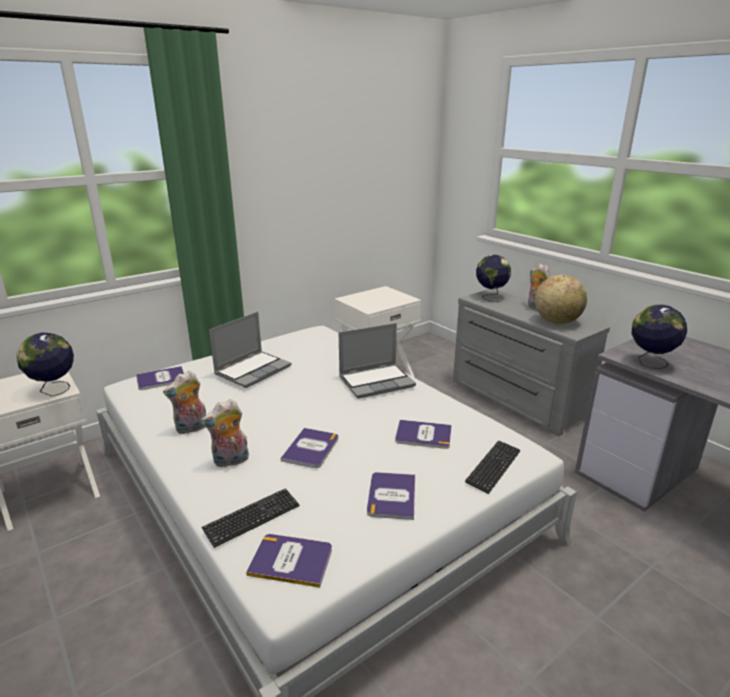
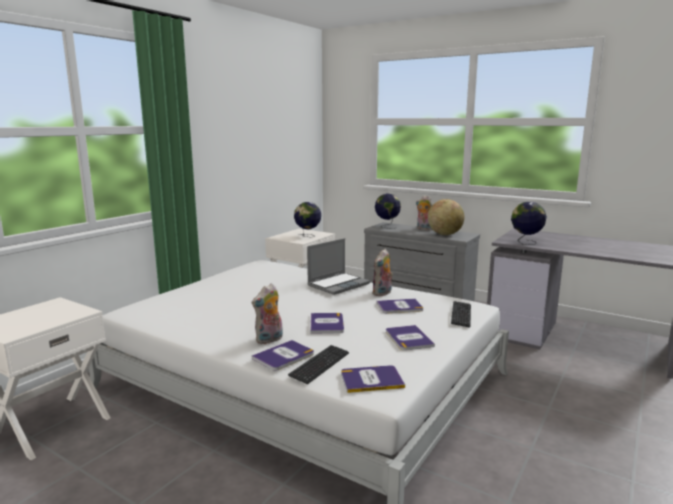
camera: 20 degrees left, 10 degrees down
globe [17,333,74,396] -> globe moved to [294,202,321,238]
book [136,366,184,390] -> book moved to [252,340,314,371]
plush toy [163,371,206,434] -> plush toy moved to [372,249,393,296]
laptop [209,312,291,388] -> none

